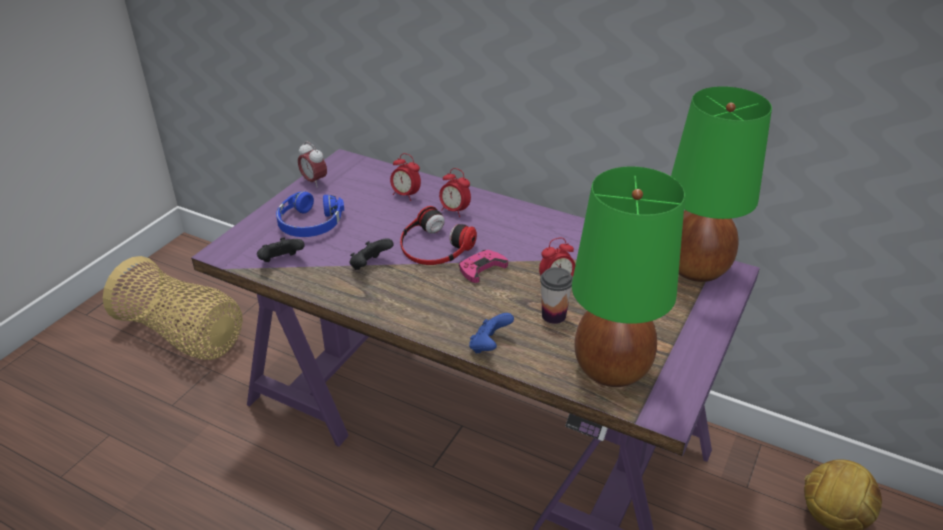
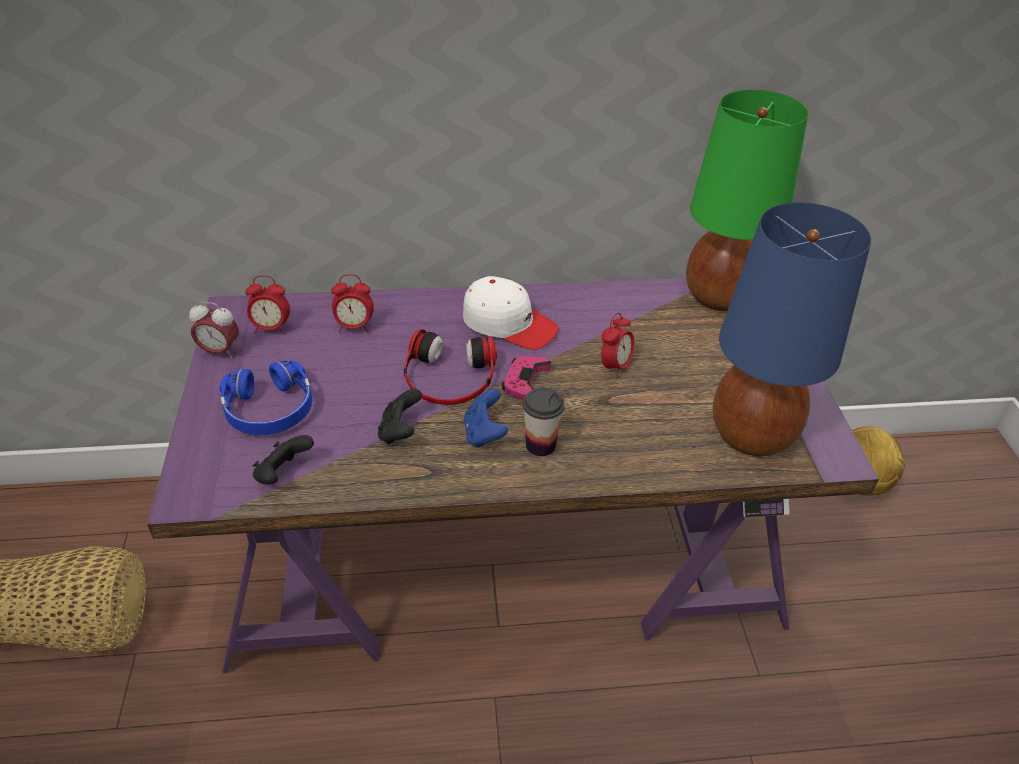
camera: 35 degrees left, 5 degrees up
alarm clock [439,168,471,217] -> alarm clock moved to [245,275,290,334]
blue game controller [469,313,514,354] -> blue game controller moved to [464,389,508,448]
cup [540,267,573,324] -> cup moved to [523,387,565,456]
green table lamp [572,167,685,387] -> blue table lamp [713,202,871,456]
none -> white cap [463,276,558,350]

